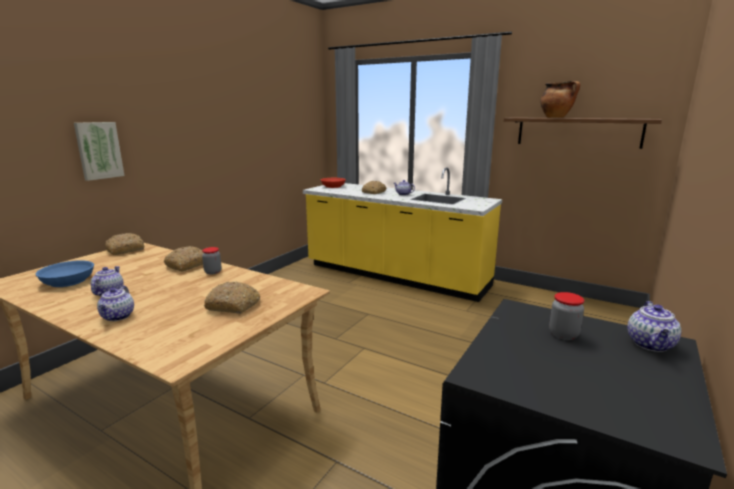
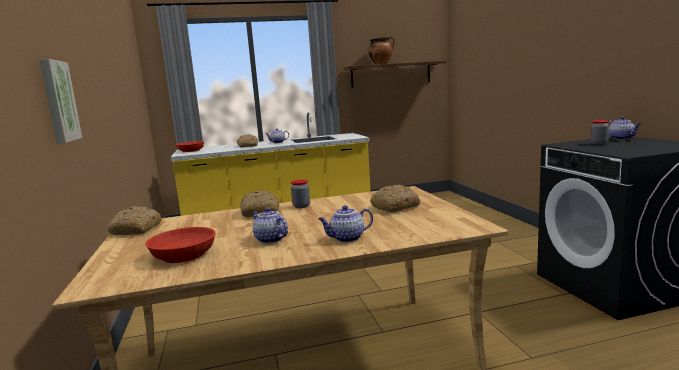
camera: 45 degrees left, 5 degrees down
blue bowl [35,260,94,287] -> red bowl [145,227,216,263]
teapot [97,286,134,321] -> teapot turned 120 degrees clockwise [318,205,373,242]

